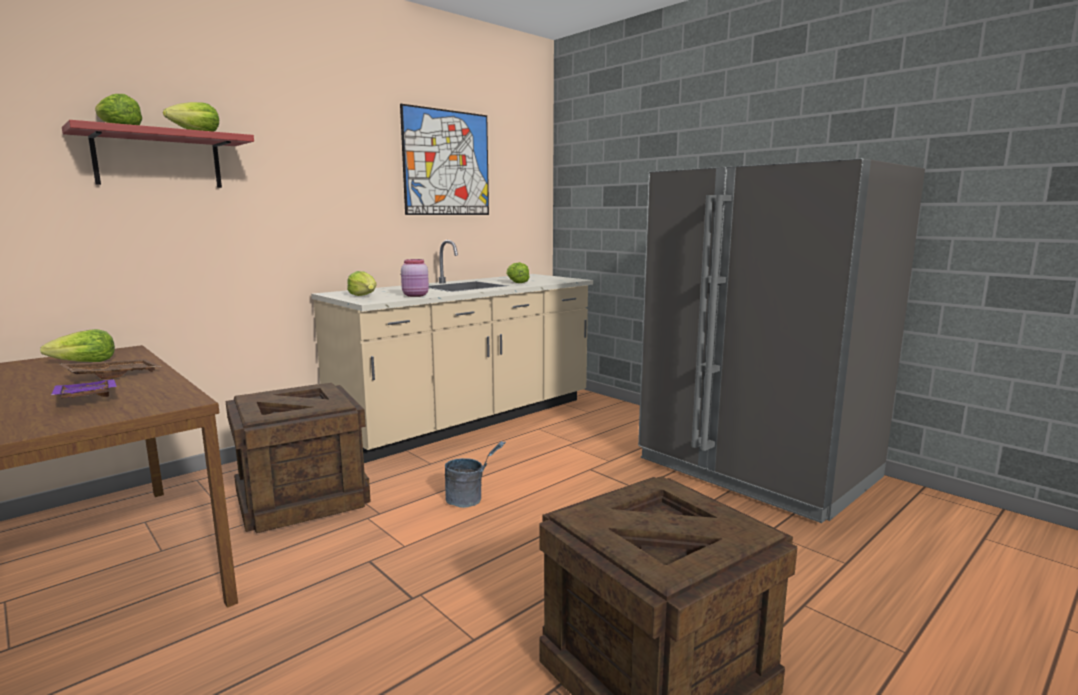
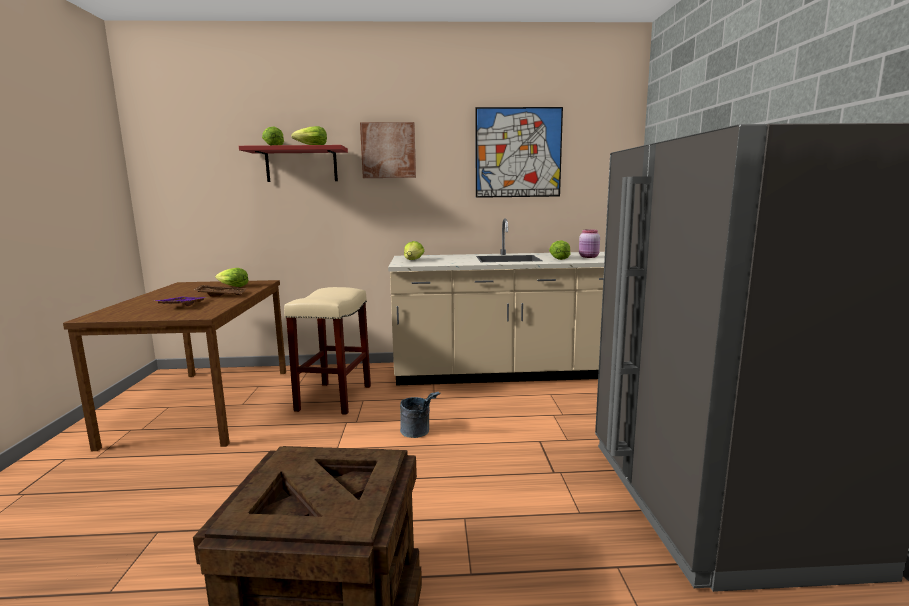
camera: 40 degrees right, 0 degrees up
crate [226,383,370,533] -> beige stool [284,287,371,415]
pink jar [401,259,429,297] -> pink jar moved to [579,229,600,258]
none -> picture [360,122,416,178]

